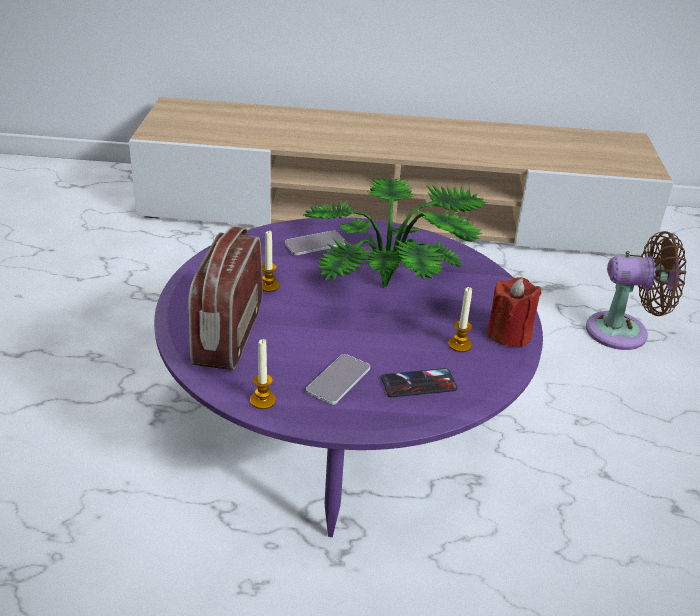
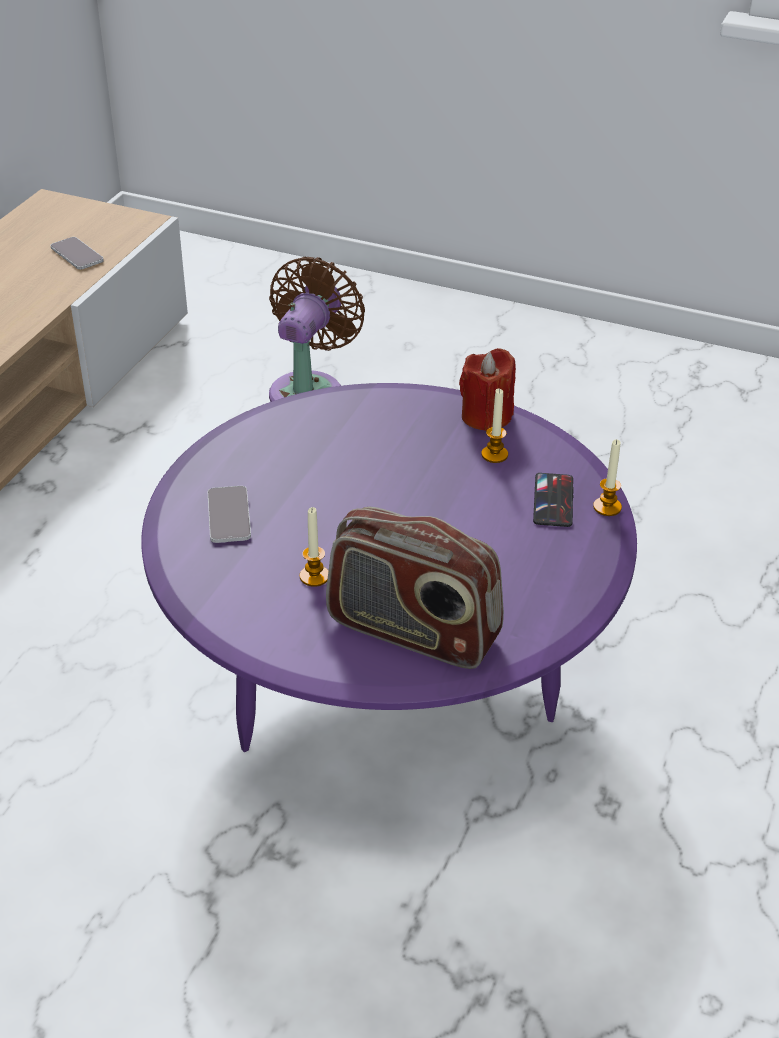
camera: 70 degrees left, 5 degrees up
candle [250,339,276,409] -> candle moved to [593,439,622,516]
potted plant [303,178,487,288] -> none
phone [306,354,370,405] -> phone moved to [50,237,104,270]

